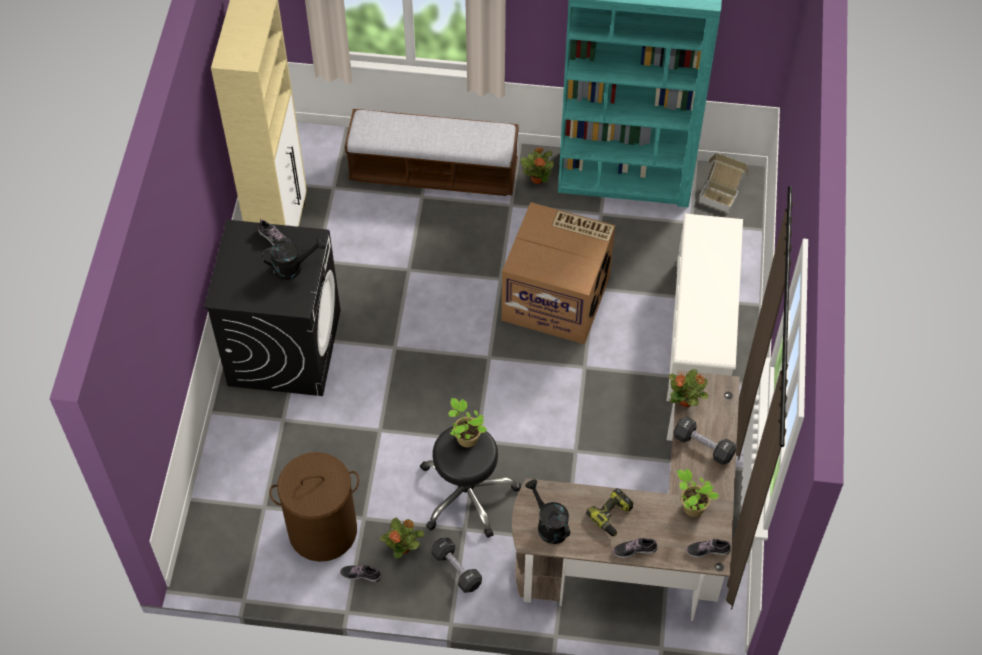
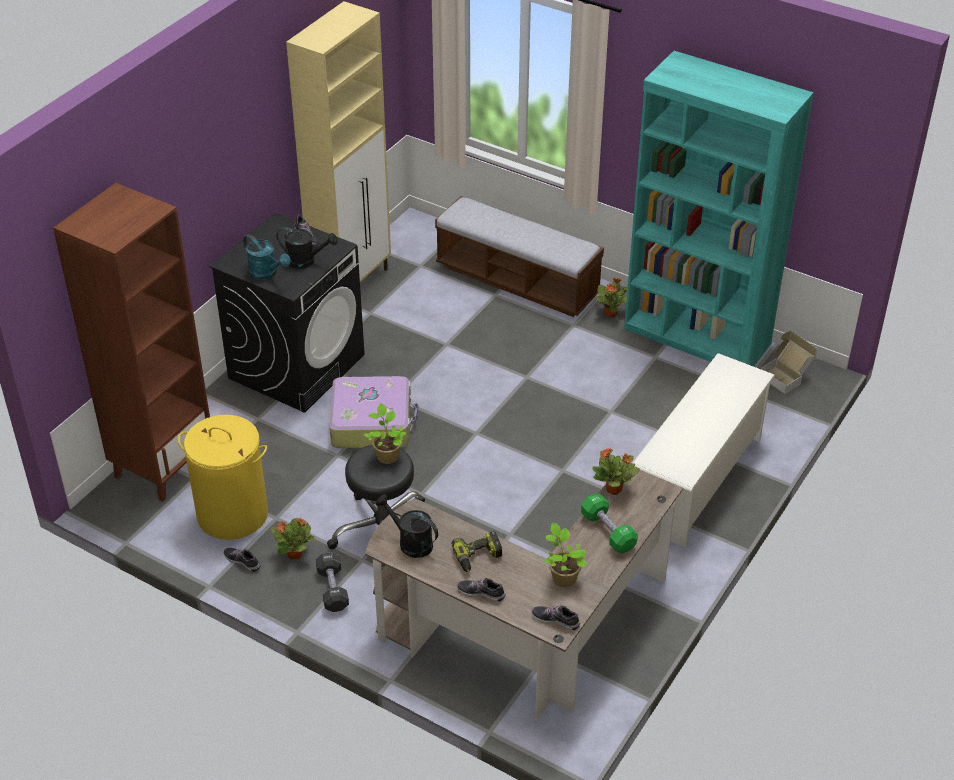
camera: 25 degrees right, 15 degrees down
brown laundry basket [269,452,360,562] -> yellow laundry basket [178,415,268,540]
cardboard box [502,202,615,344] -> none
black watering can [525,479,570,544] -> black watering can turned 45 degrees counterclockwise [376,494,438,558]
black dumbbell [673,416,736,465] -> green dumbbell [581,493,638,553]
none -> brown bookcase [53,183,210,502]
none -> turquoise watering can [243,234,291,280]
none -> suitcase [329,376,418,448]

